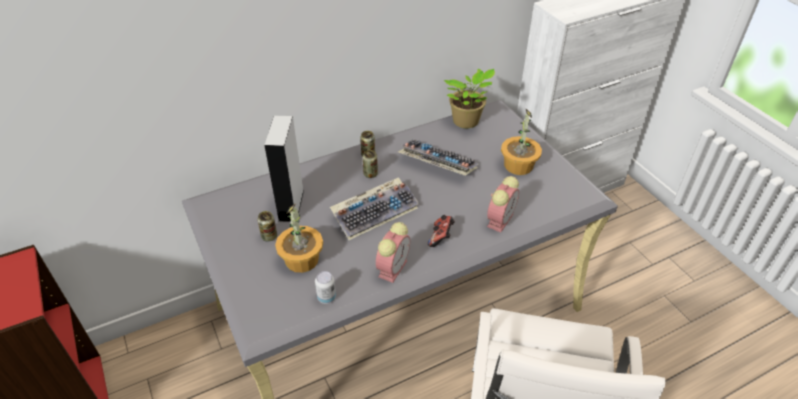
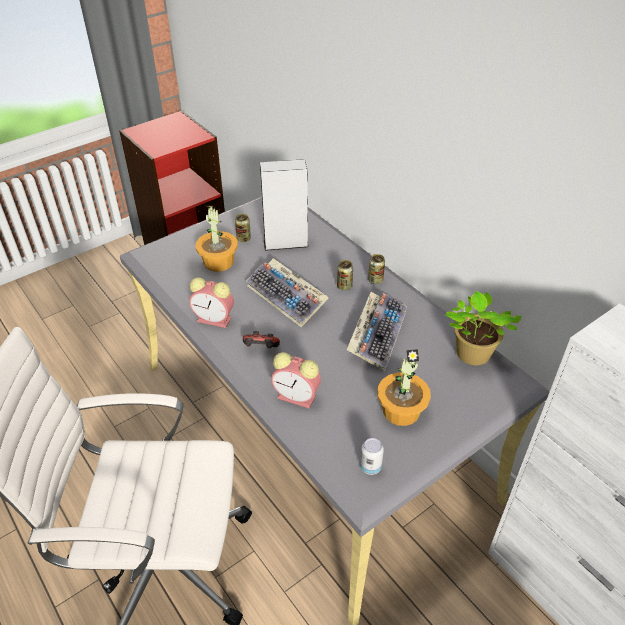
camera: 80 degrees right, 0 degrees up
can [315,271,336,304] -> can moved to [360,438,384,475]

